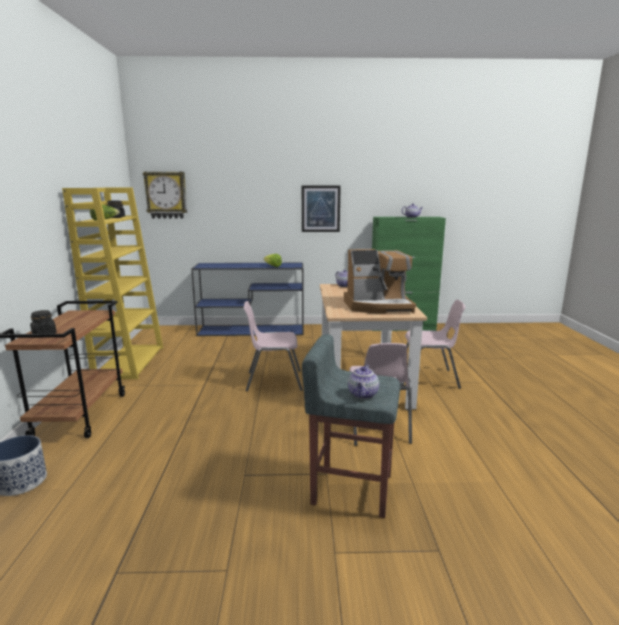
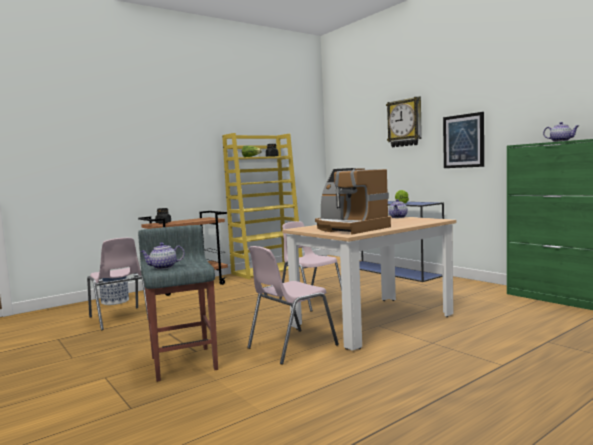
camera: 55 degrees right, 10 degrees down
wall clock [143,172,188,219] -> wall clock moved to [386,97,422,147]
pink chair [405,300,465,389] -> pink chair moved to [87,238,148,330]

